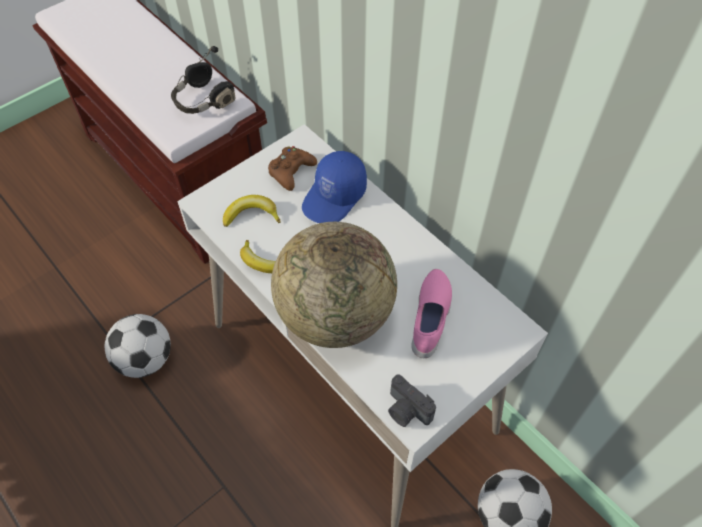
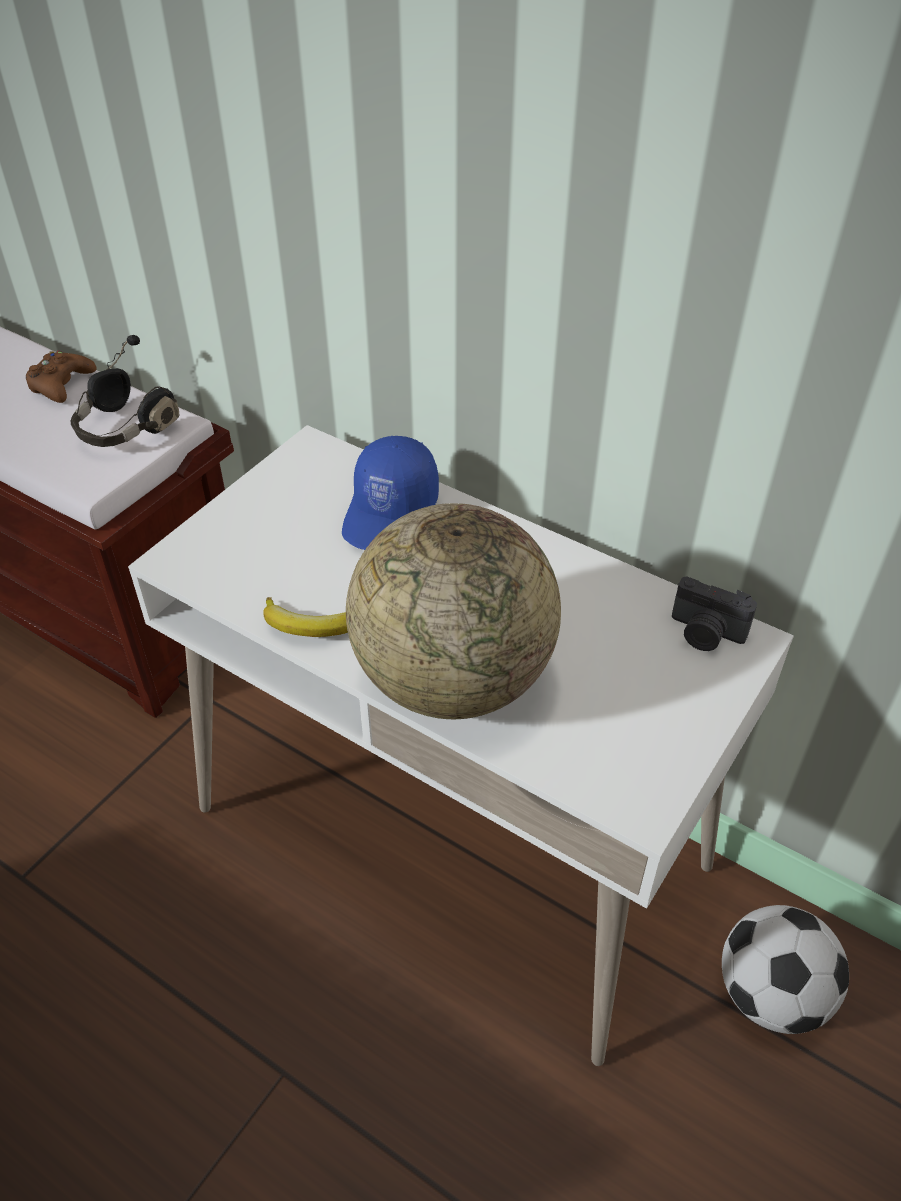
camera: 15 degrees left, 10 degrees down
football [105,314,171,378] -> none
banana [223,195,281,227] -> none
brown game controller [268,146,317,191] -> brown game controller moved to [26,351,96,403]
camera [388,374,436,427] -> camera moved to [672,577,757,651]
pink shoe [411,269,452,358] -> none

